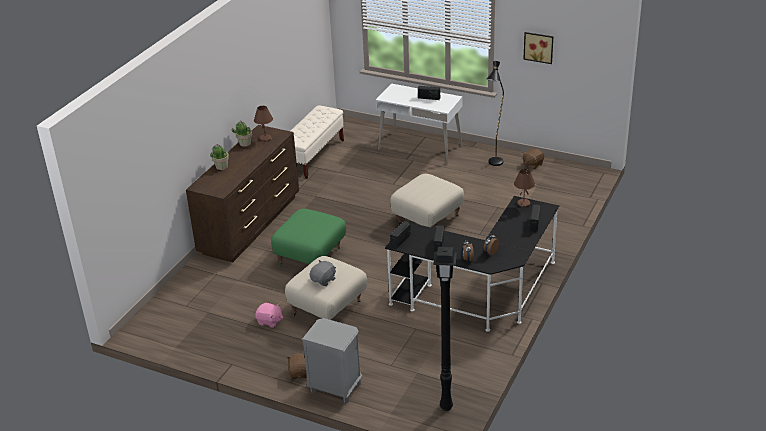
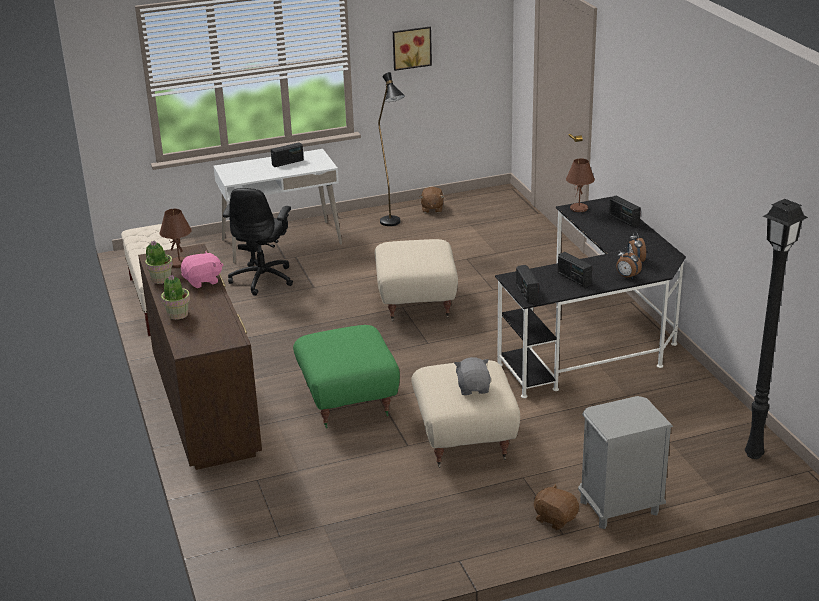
camera: 45 degrees left, 5 degrees down
pink plush toy [255,303,283,328] -> pink plush toy moved to [181,251,224,288]
none -> black office chair [223,188,293,296]

